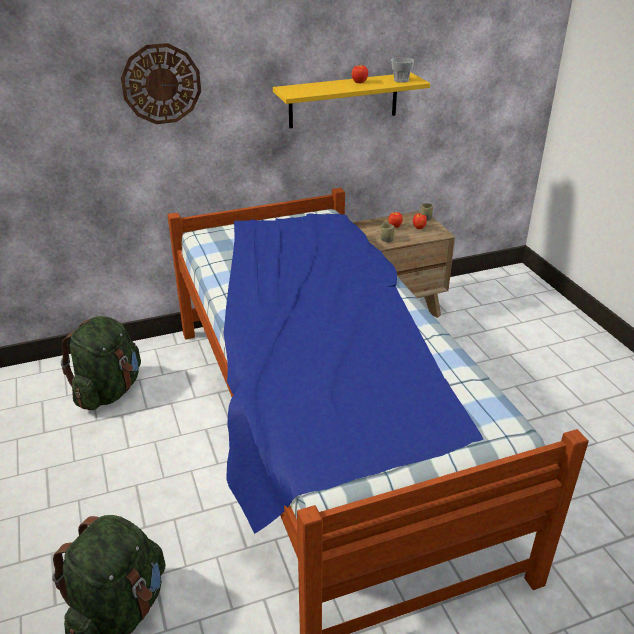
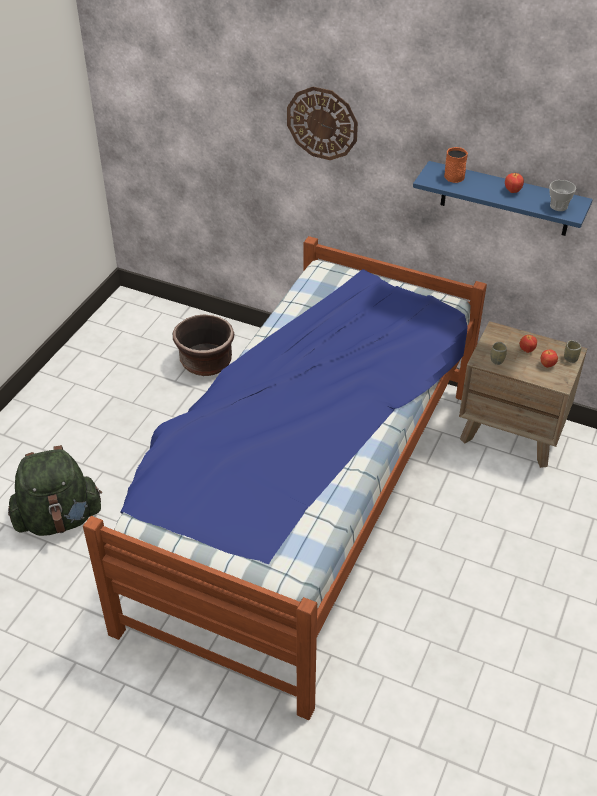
camera: 45 degrees right, 10 degrees up
green backpack [61,316,141,410] -> brown planter [173,314,234,376]
yellow shelf [273,73,430,128] -> blue shelf [413,161,593,236]
none -> orange mug [444,147,468,183]

